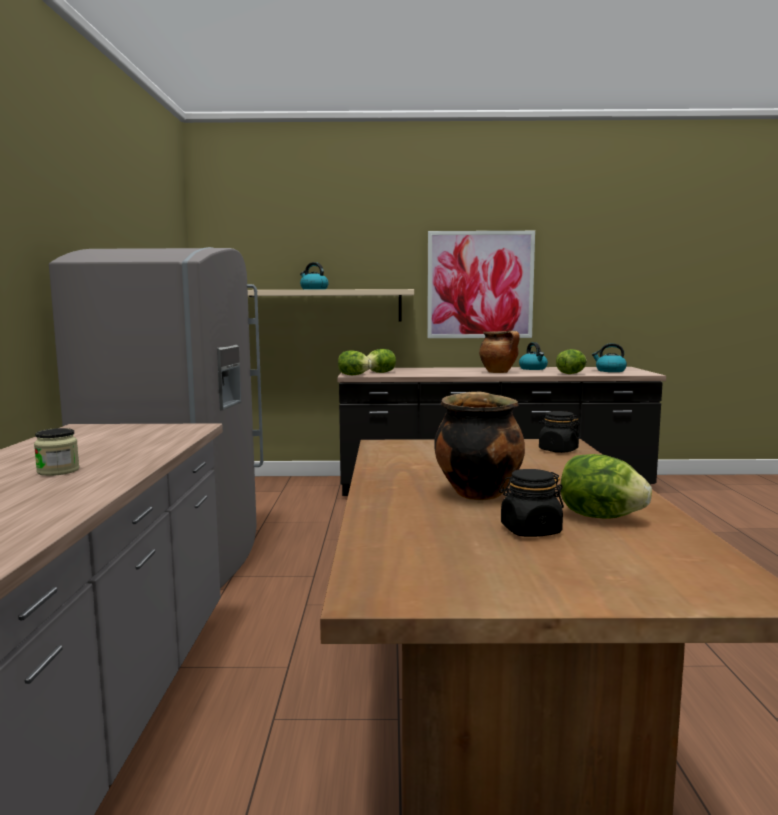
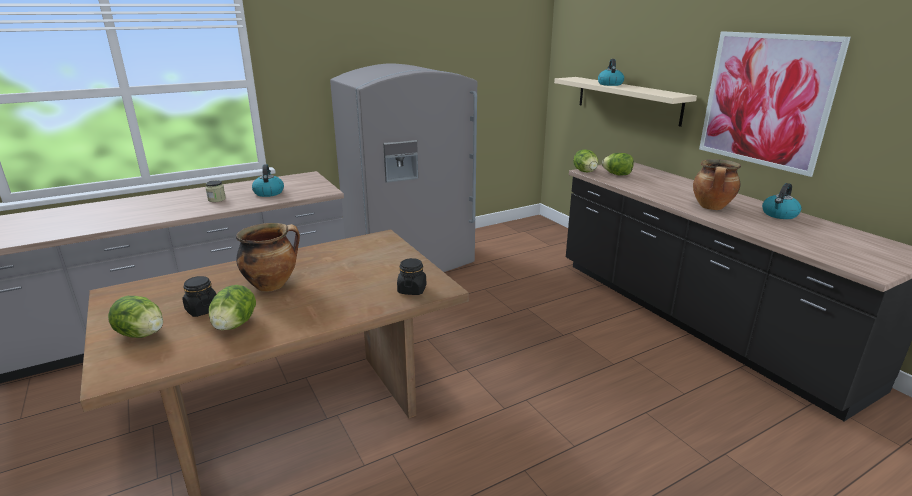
camera: 60 degrees right, 15 degrees up
lettuce [556,349,587,374] -> lettuce moved to [108,296,163,338]
kettle [592,343,627,372] -> kettle moved to [252,164,284,197]

